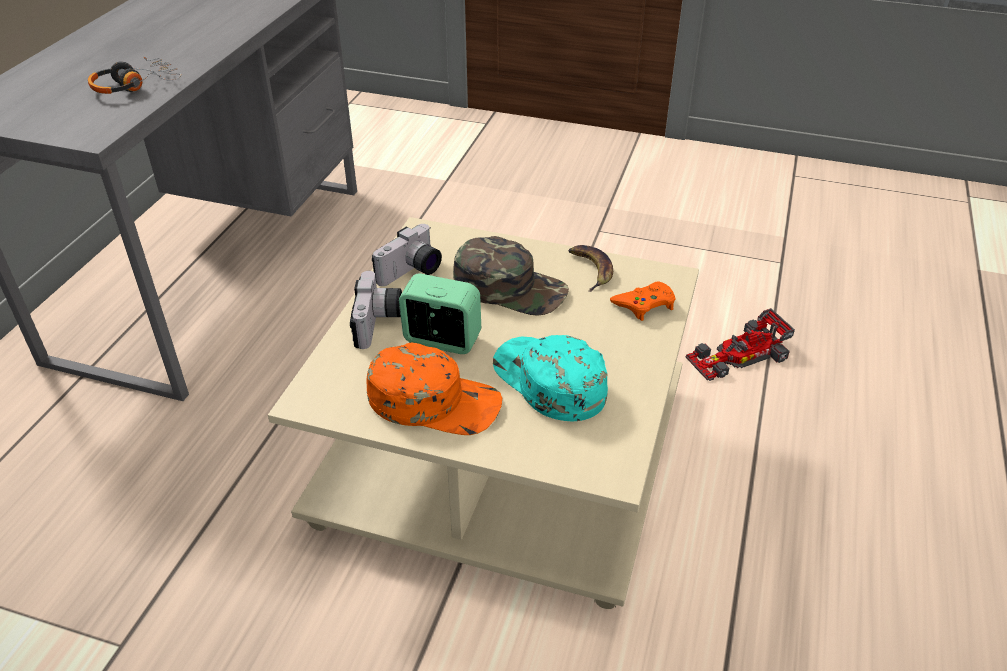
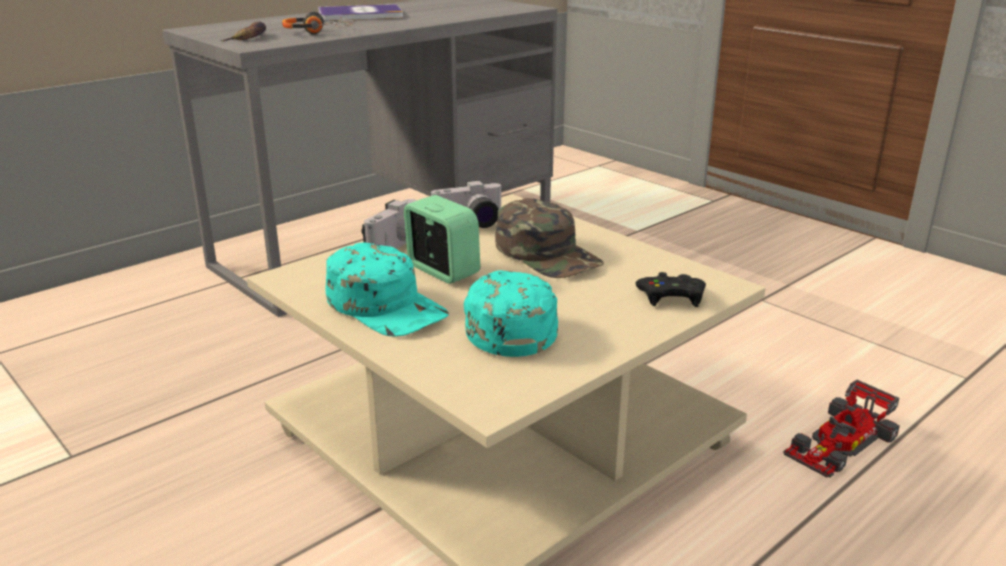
camera: 30 degrees right, 15 degrees down
orange cap [367,342,502,435] -> turquoise cap [325,243,449,337]
banana [568,245,613,292] -> banana moved to [221,22,266,41]
orange game controller [610,282,676,321] -> black game controller [635,272,706,307]
toy car [686,308,795,381] -> toy car turned 45 degrees counterclockwise [783,379,900,477]
none -> book [318,4,403,21]

